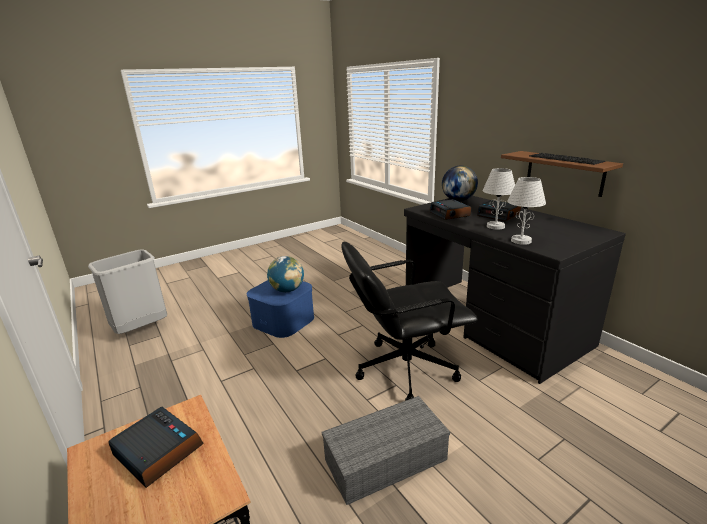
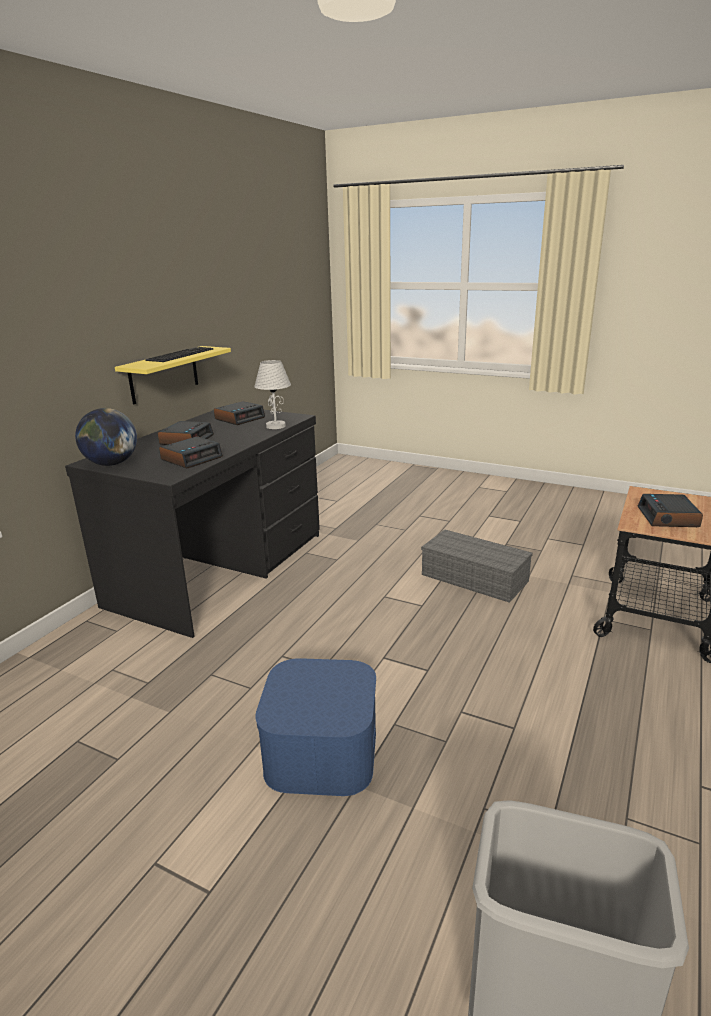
camera: 120 degrees left, 0 degrees up
globe [267,256,304,292] -> none
black office chair [341,242,478,401] -> none
white table lamp [483,168,515,230] -> none
brown shelf [501,151,623,197] -> yellow shelf [115,346,231,404]
none -> alarm clock [214,401,265,425]

